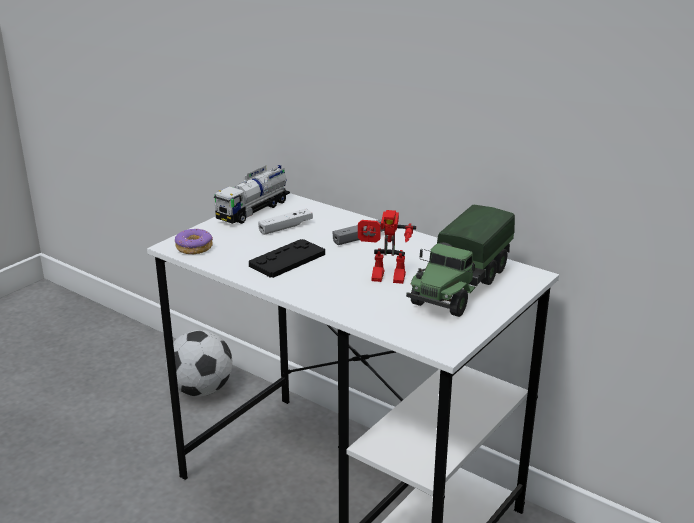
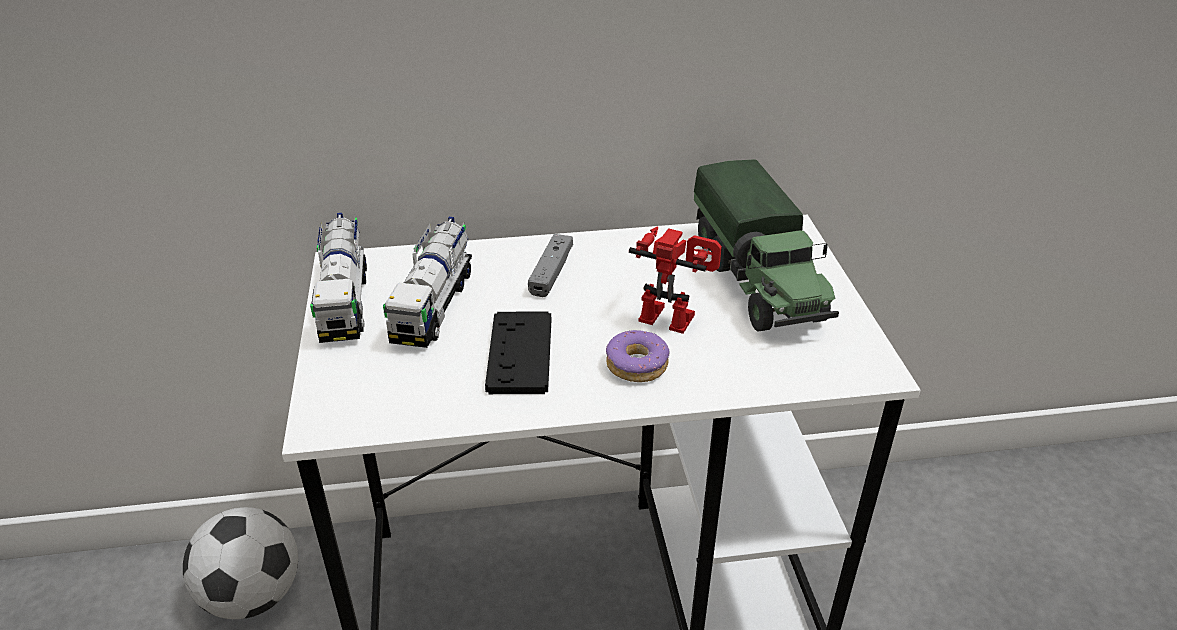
camera: 45 degrees left, 10 degrees up
donut [175,229,213,254] -> donut moved to [606,330,669,382]
white game controller [258,209,313,235] -> toy truck [383,217,472,348]
toy robot [358,210,416,284] -> toy robot turned 120 degrees counterclockwise [629,226,722,334]

